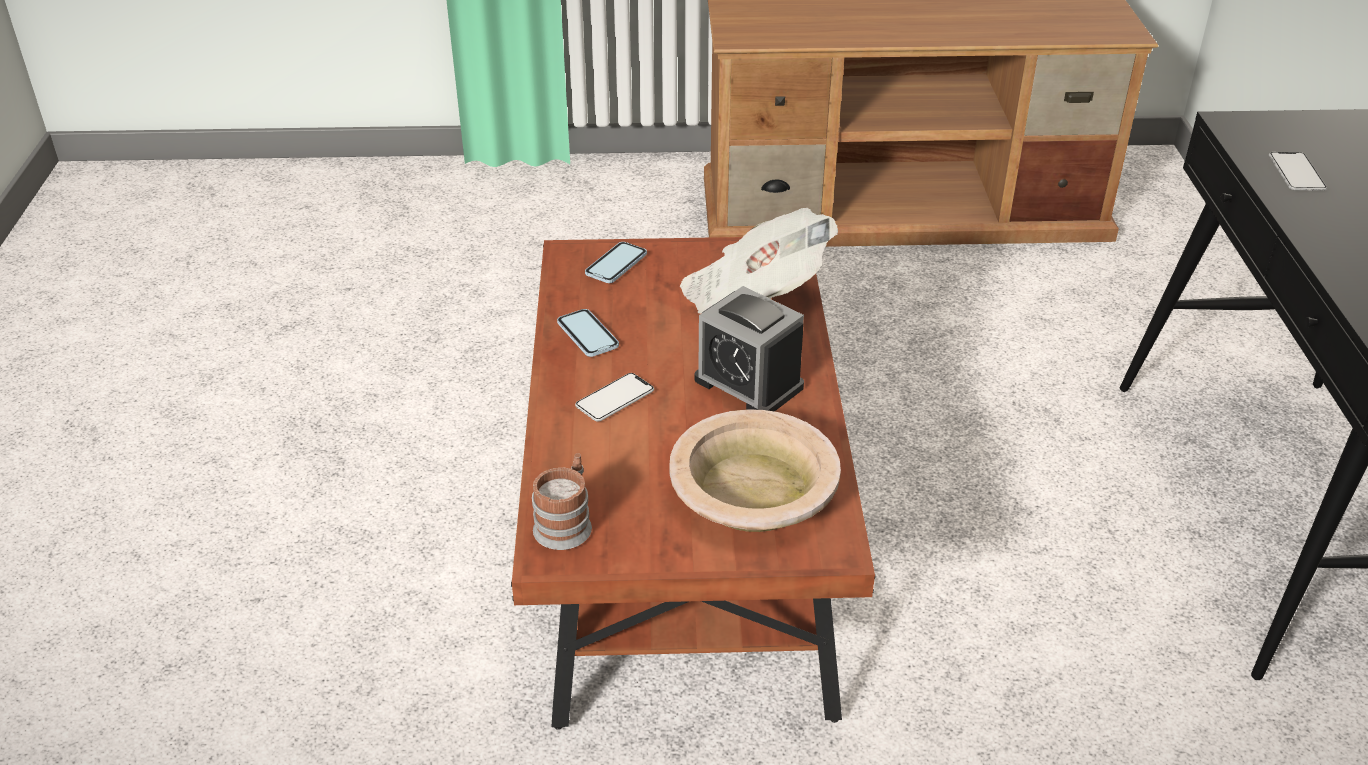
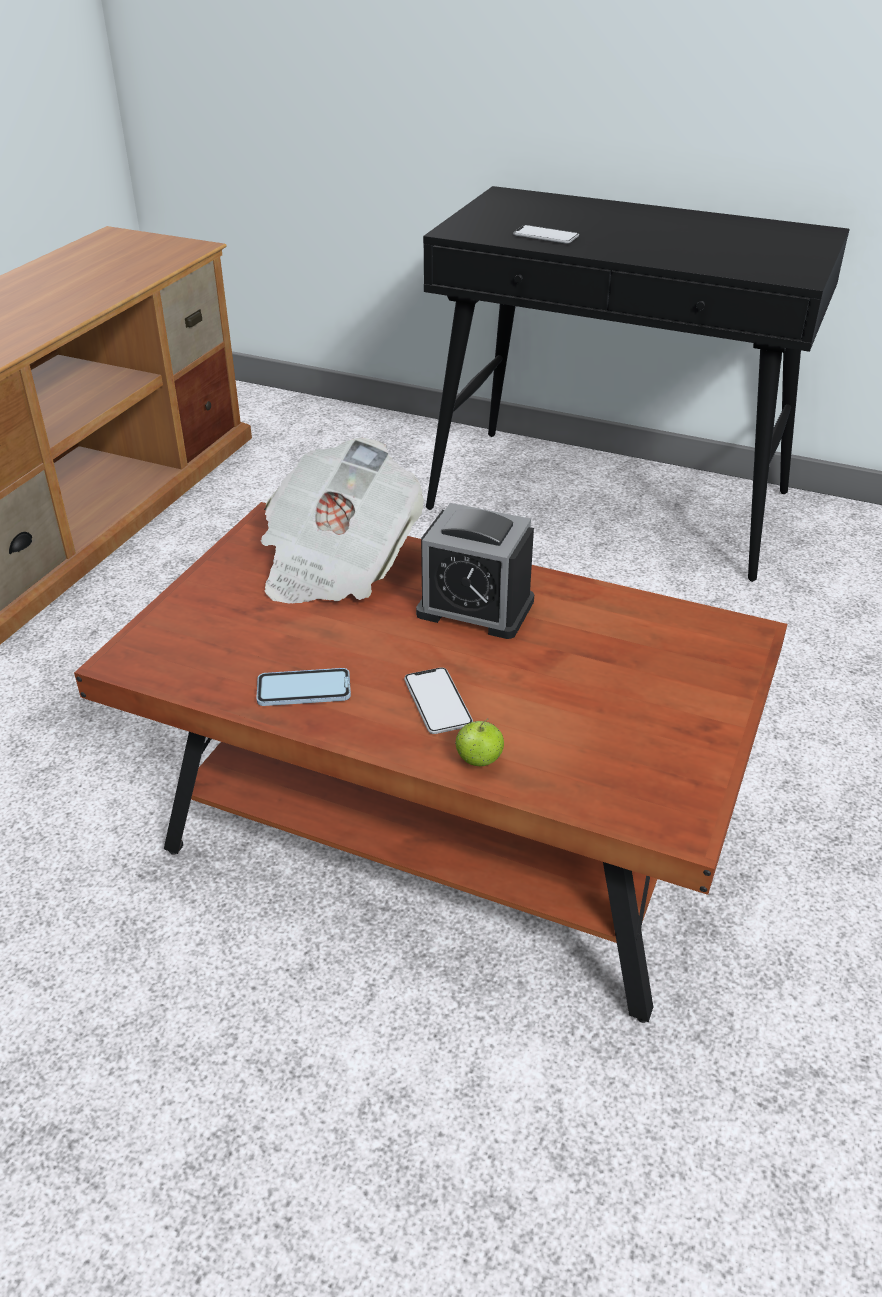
camera: 65 degrees left, 0 degrees up
mug [532,453,592,550] -> none
phone [585,242,647,283] -> none
beige bowl [669,409,841,532] -> none
alarm clock [694,286,804,412] -> alarm clock turned 45 degrees clockwise [416,503,534,639]
none -> apple [455,719,504,766]

